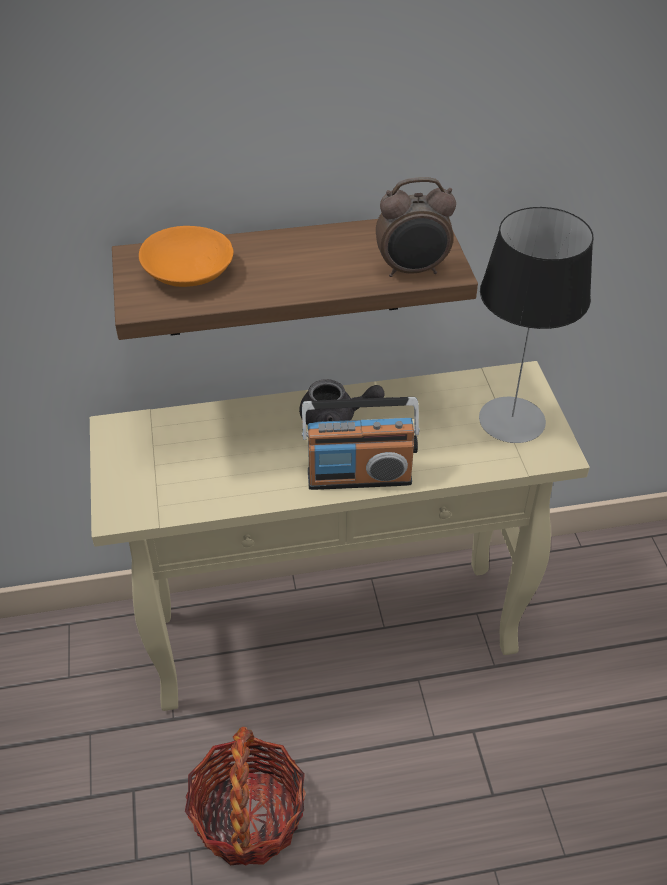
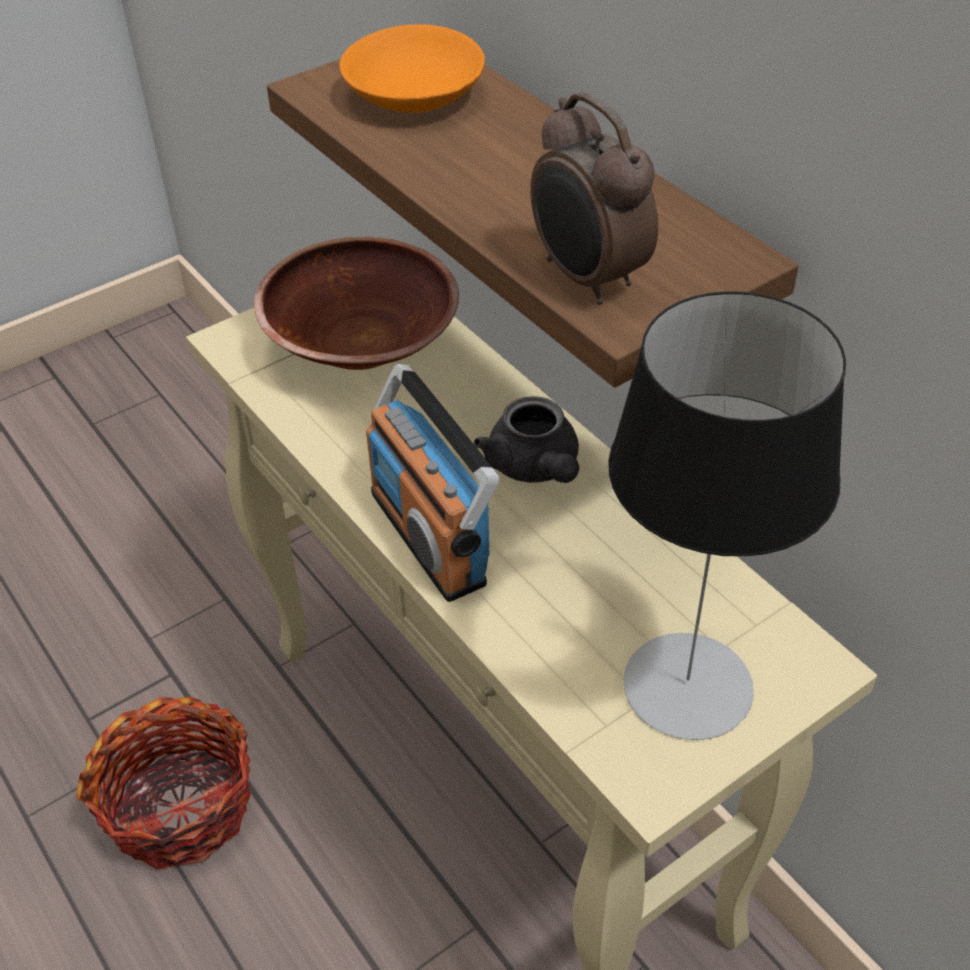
camera: 65 degrees right, 0 degrees up
none -> brown bowl [254,237,459,370]

